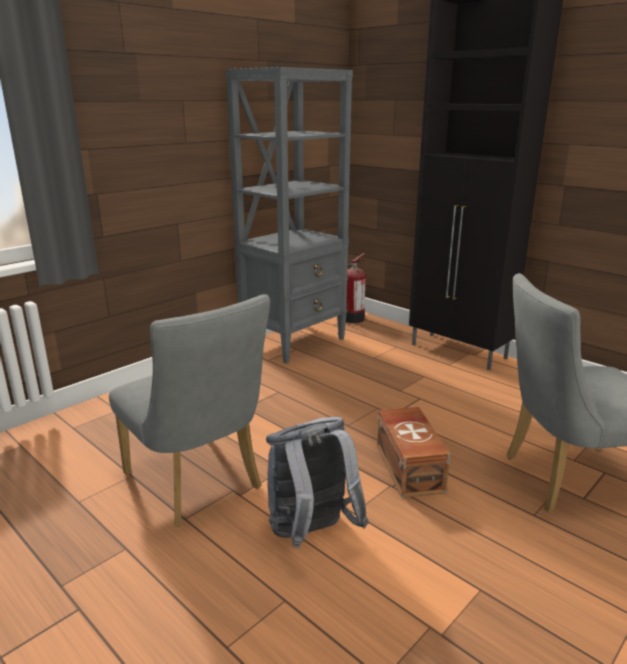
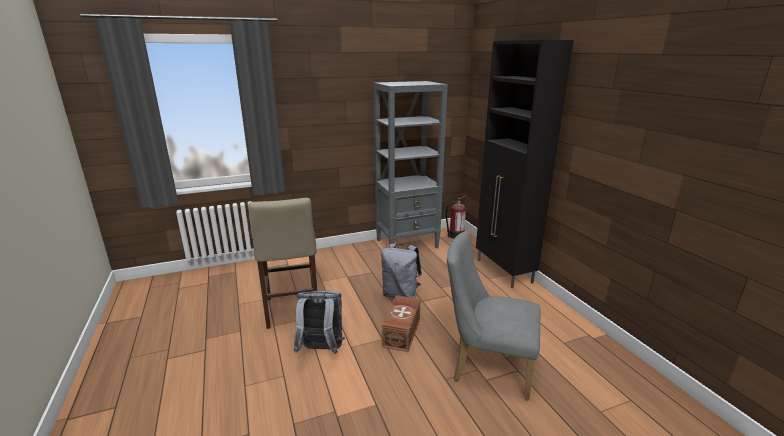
camera: 25 degrees right, 0 degrees up
grey chair [109,294,270,527] -> beige stool [248,198,317,329]
none -> grey backpack [381,243,422,298]

